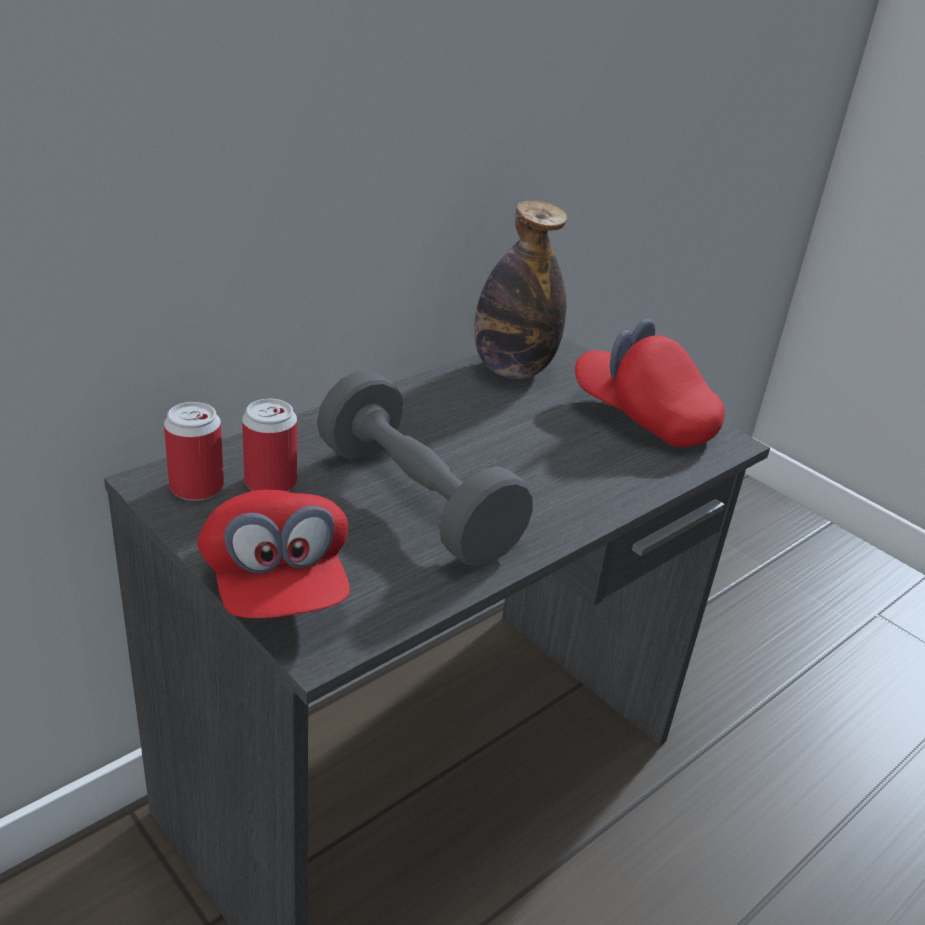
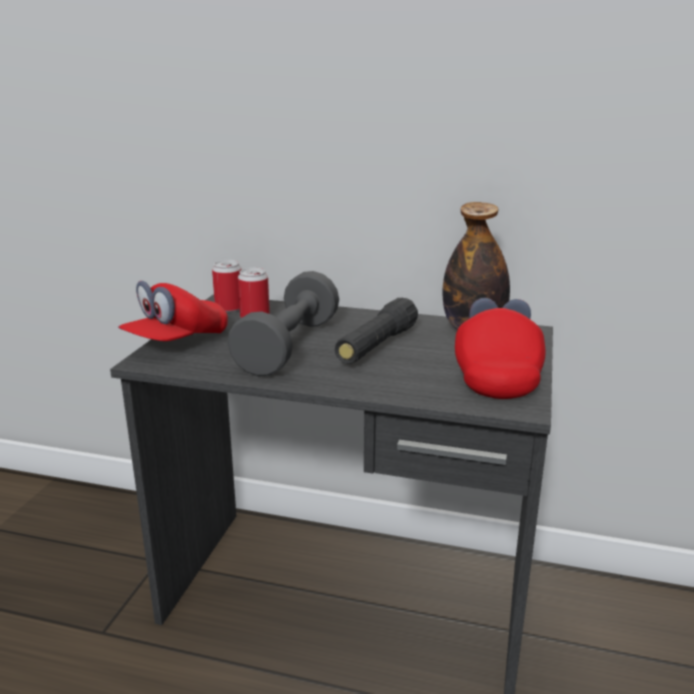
camera: 60 degrees right, 10 degrees down
none -> black flashlight [335,298,418,364]

